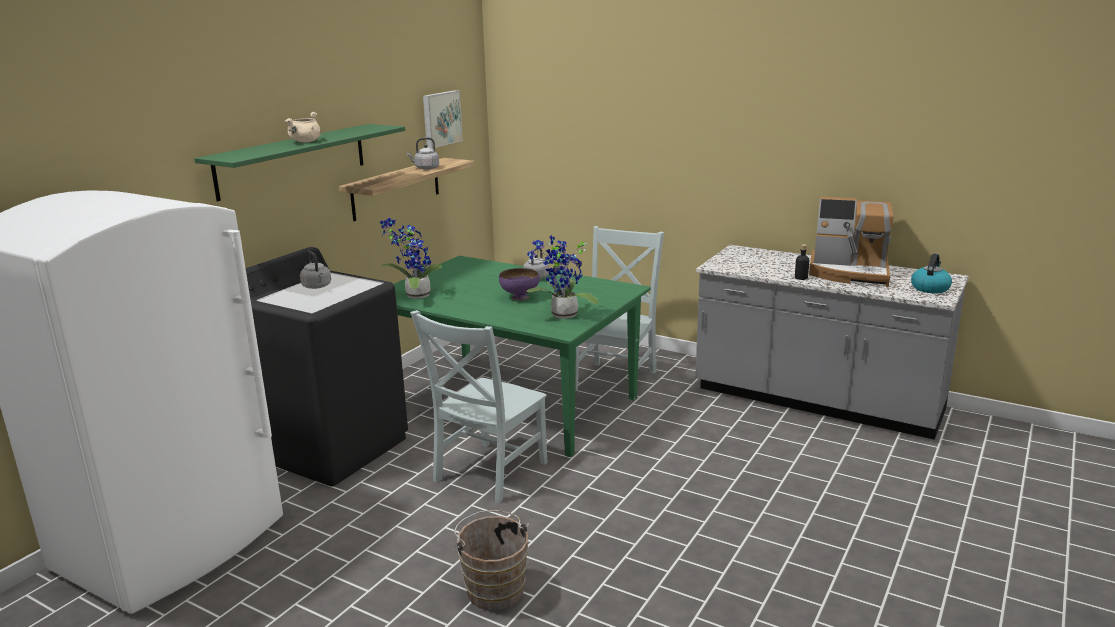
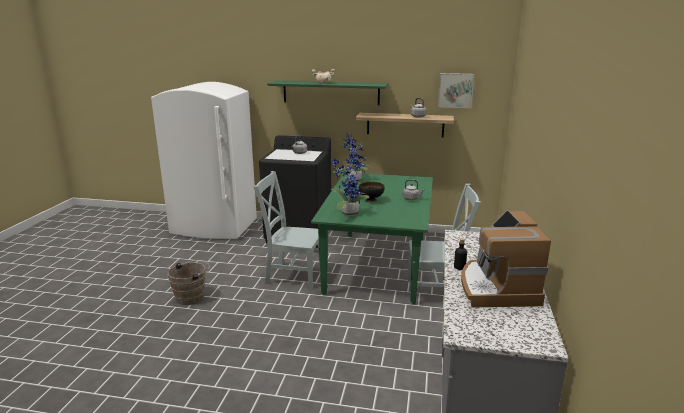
camera: 70 degrees right, 0 degrees up
purple bowl [499,268,540,301] -> black bowl [359,182,384,202]
kettle [911,254,952,293] -> none

